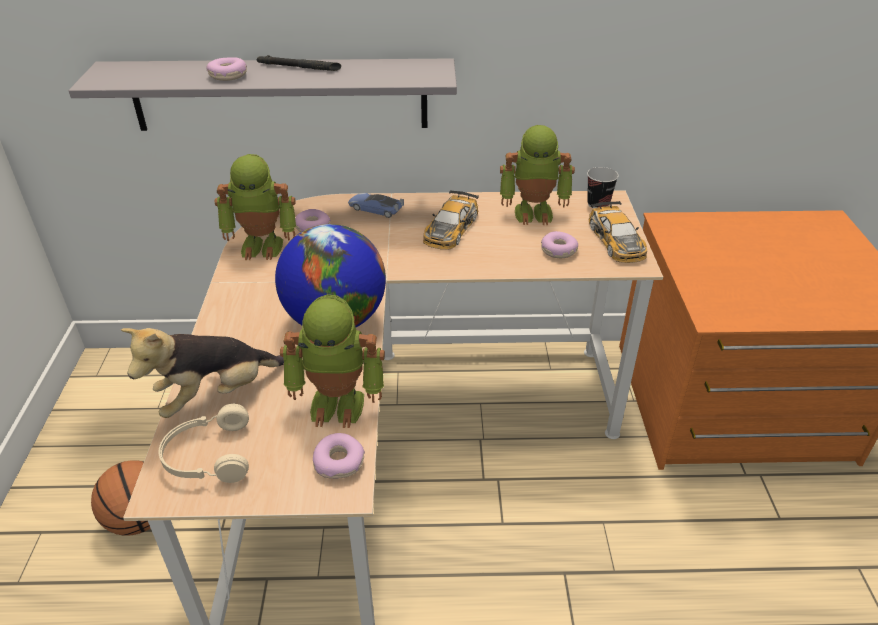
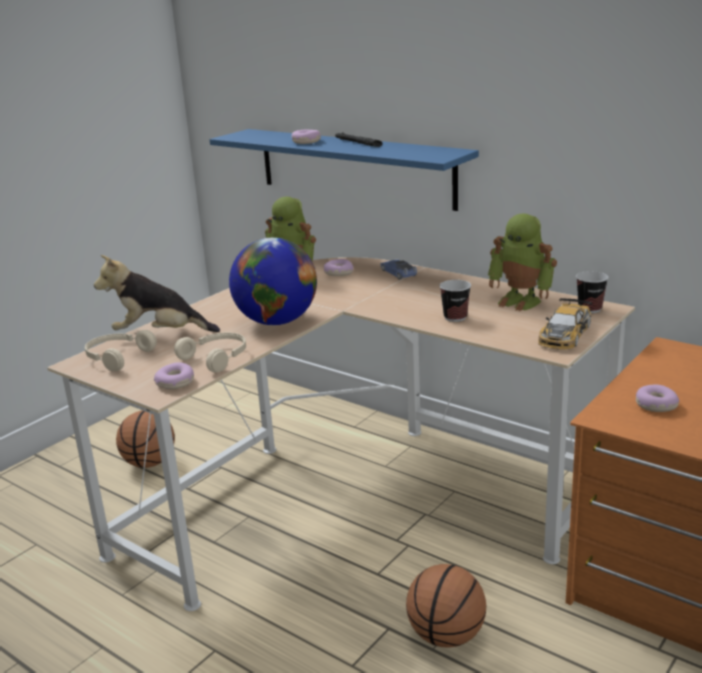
camera: 40 degrees right, 15 degrees down
grey shelf [69,58,457,131] -> blue shelf [209,129,479,211]
toy robot [280,294,385,428] -> beige headphones [174,333,246,372]
toy car [423,190,479,250] -> none
donut [541,231,578,258] -> donut moved to [636,385,679,412]
none -> basketball [406,564,486,648]
none -> cup [439,280,471,322]

